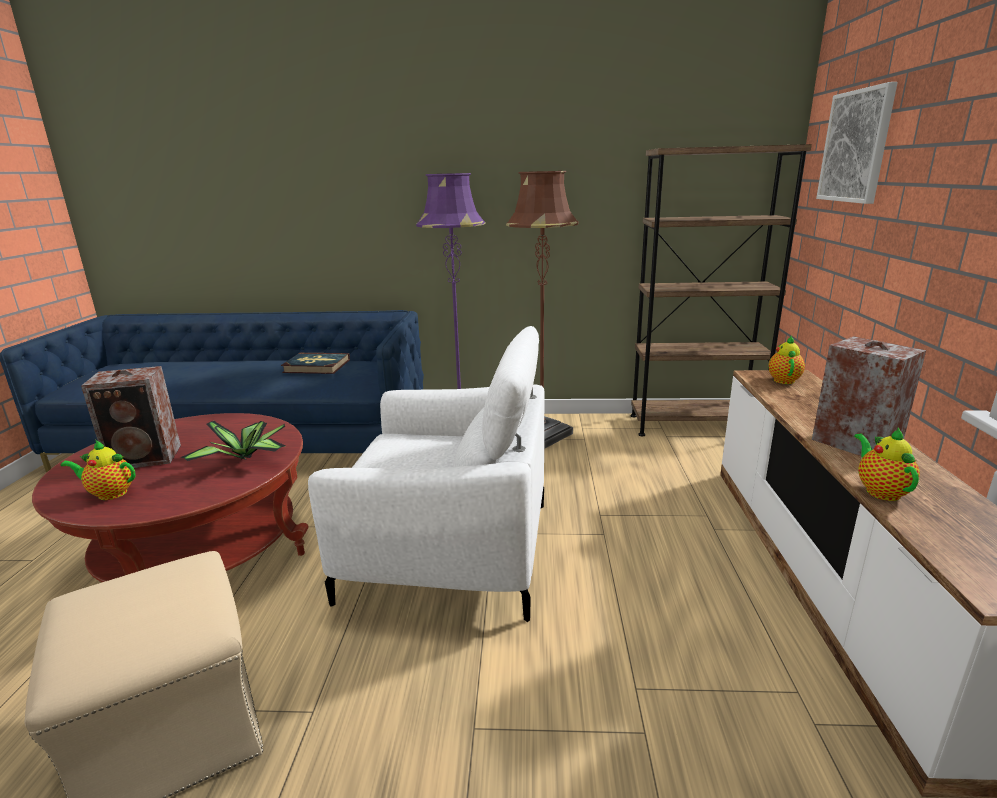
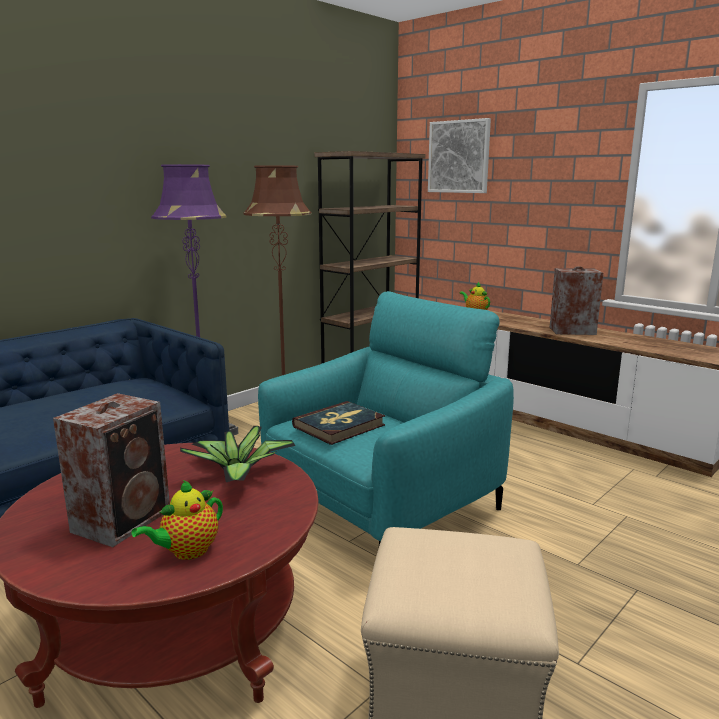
camera: 50 degrees left, 5 degrees down
book [281,353,350,374] -> book moved to [292,401,385,445]
white armchair [308,326,545,622] -> turquoise armchair [258,291,514,545]
teapot [854,428,920,501] -> none

